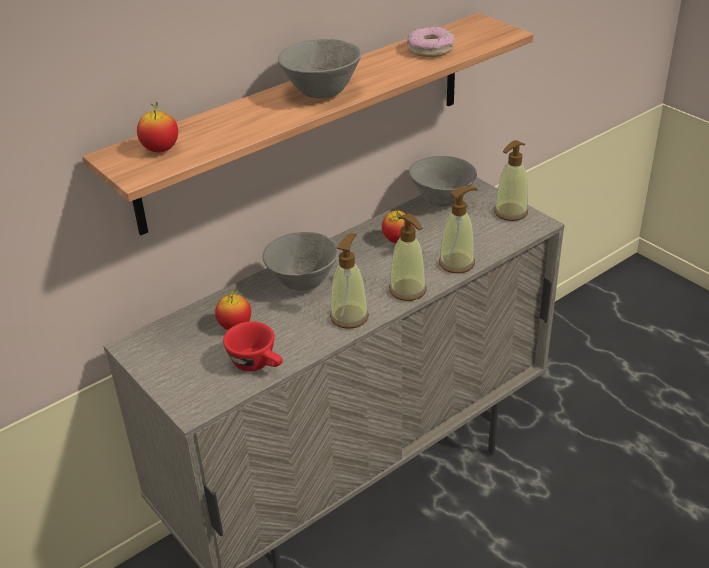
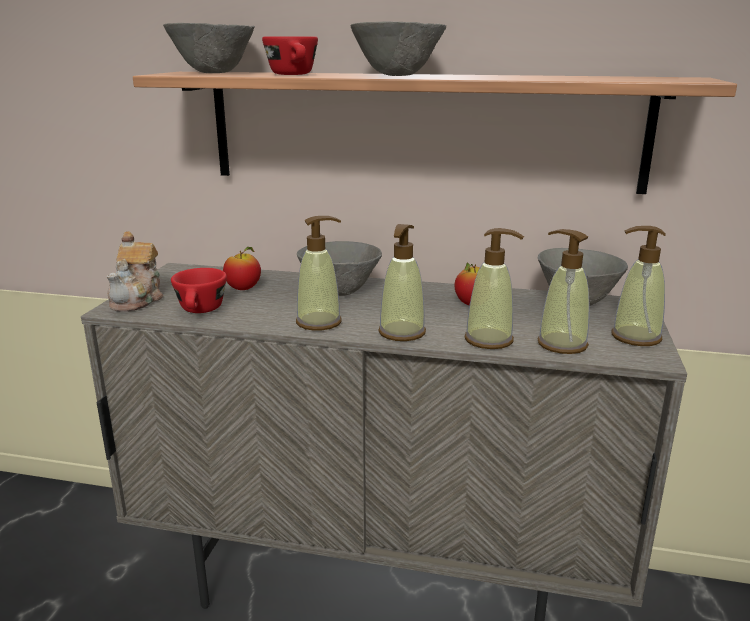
camera: 50 degrees right, 15 degrees down
apple [137,102,178,153] -> grey bowl [163,23,255,73]
donut [407,27,454,57] -> none
none -> teapot [106,231,164,312]
none -> red cup [262,37,318,75]
none -> soap dispenser [537,229,590,354]

